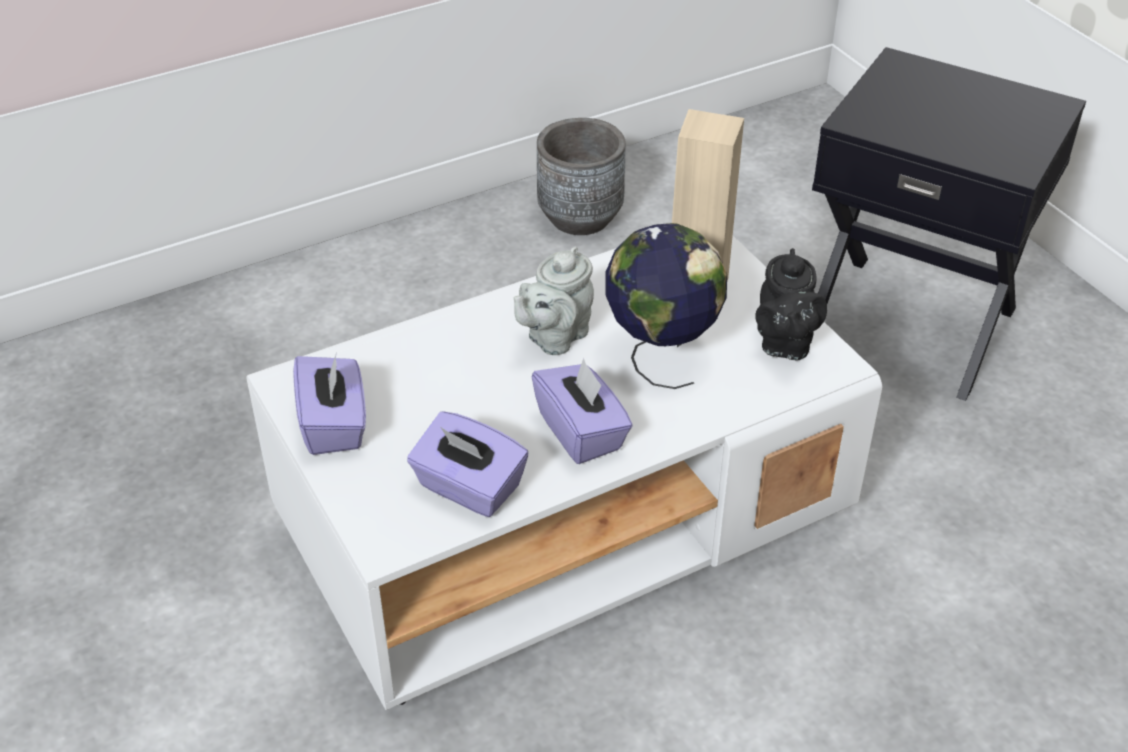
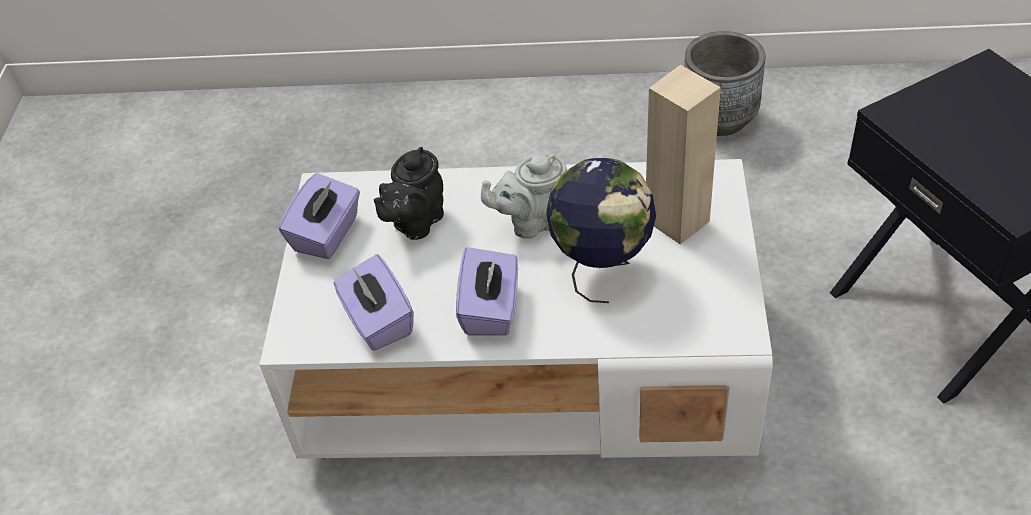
camera: 35 degrees right, 5 degrees up
black teapot [755,248,827,361] -> black teapot moved to [374,147,444,240]

